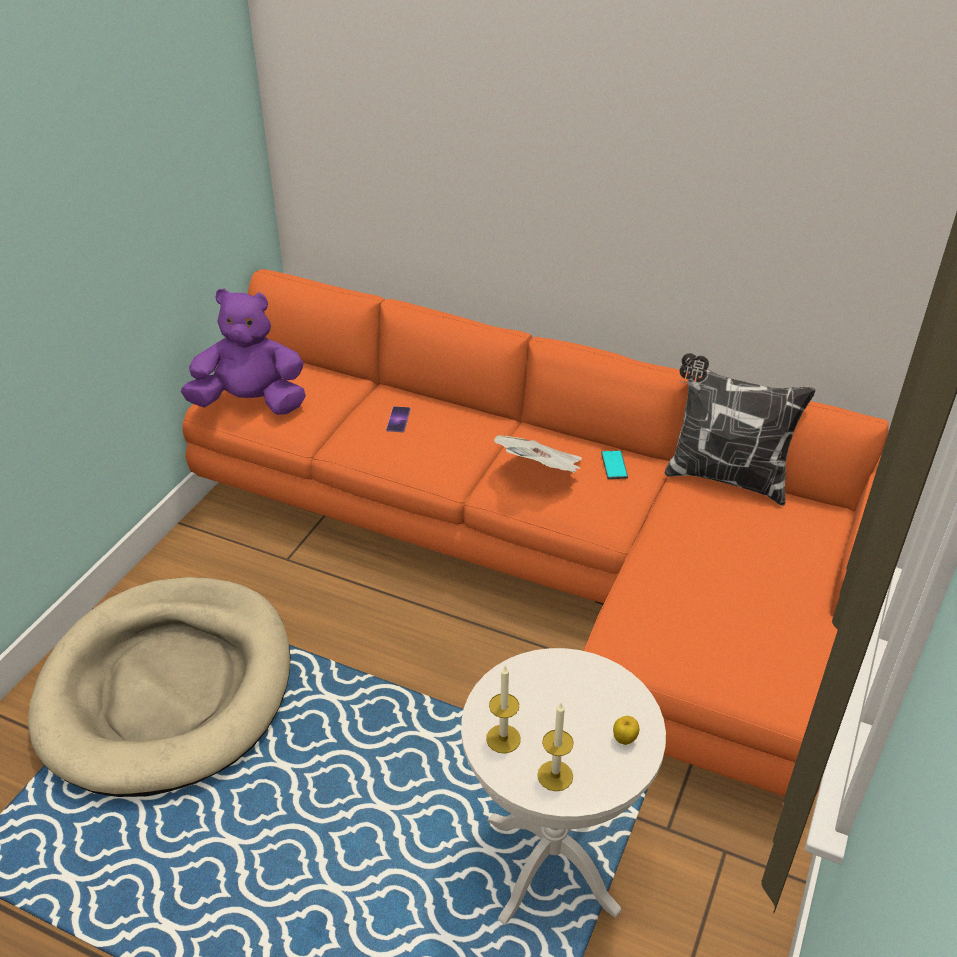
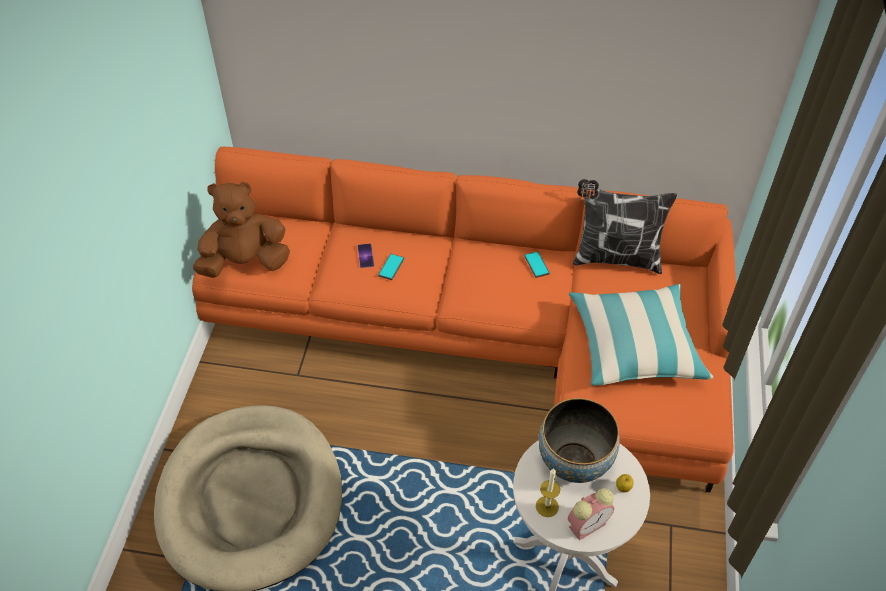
camera: 15 degrees left, 10 degrees up
purple plush toy [181,288,306,415] -> brown plush toy [193,181,290,278]
newspaper [494,435,582,472] -> none
candle [537,703,574,791] -> alarm clock [568,488,614,541]
none -> phone [378,254,404,280]
none -> bowl [539,398,620,483]
none -> pillow [569,284,713,386]

